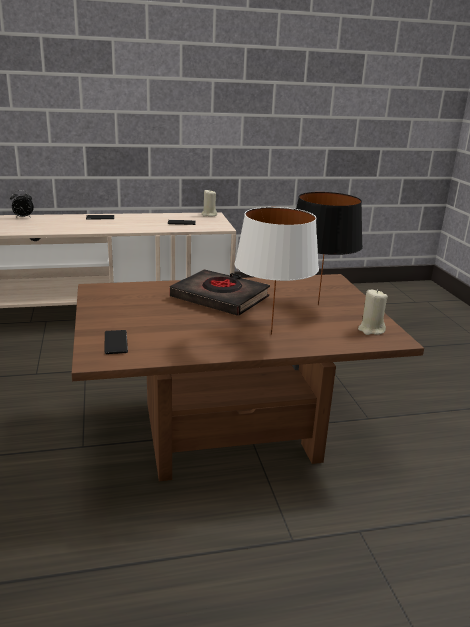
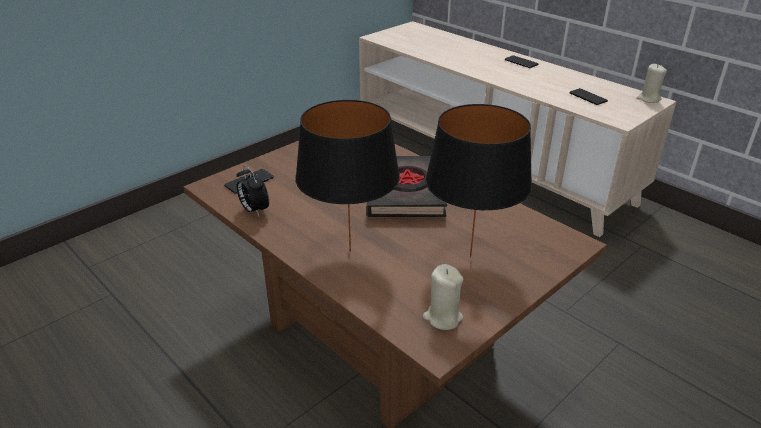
camera: 60 degrees right, 10 degrees up
alarm clock [10,190,34,218] -> alarm clock moved to [236,165,269,216]
white table lamp [234,207,319,335] -> black table lamp [295,100,400,252]

